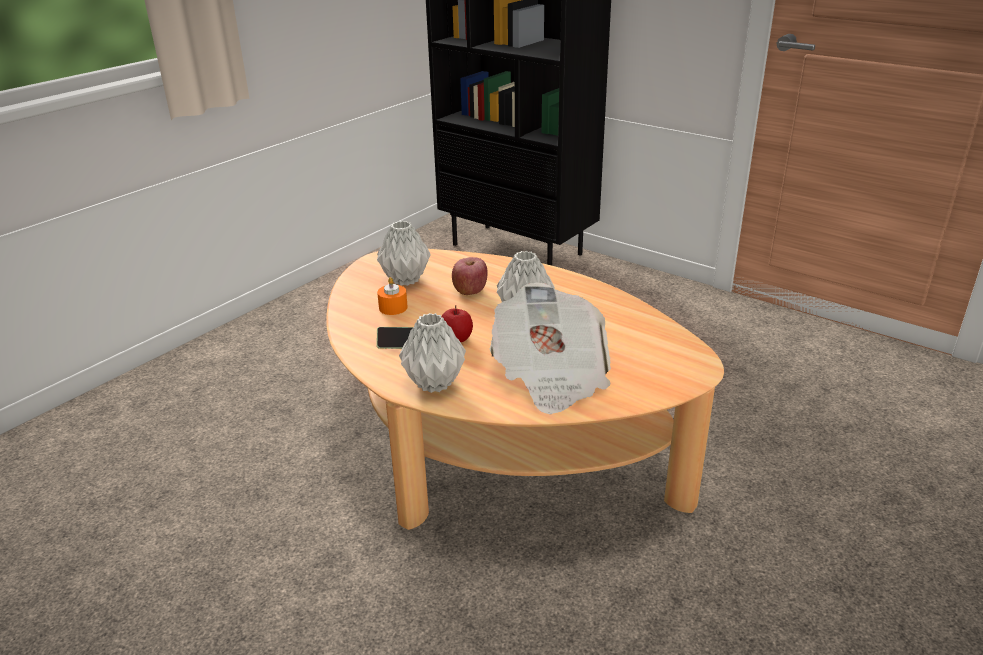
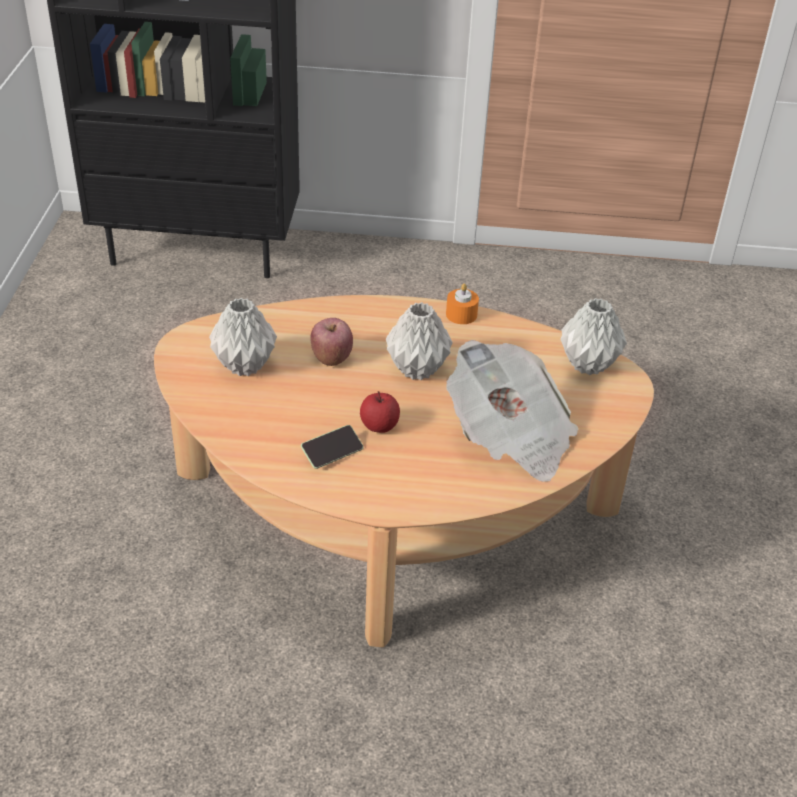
camera: 35 degrees left, 10 degrees up
orange candle [377,277,408,315] -> orange candle moved to [446,283,479,324]
grey vase [399,313,466,393] -> grey vase moved to [560,298,627,375]

